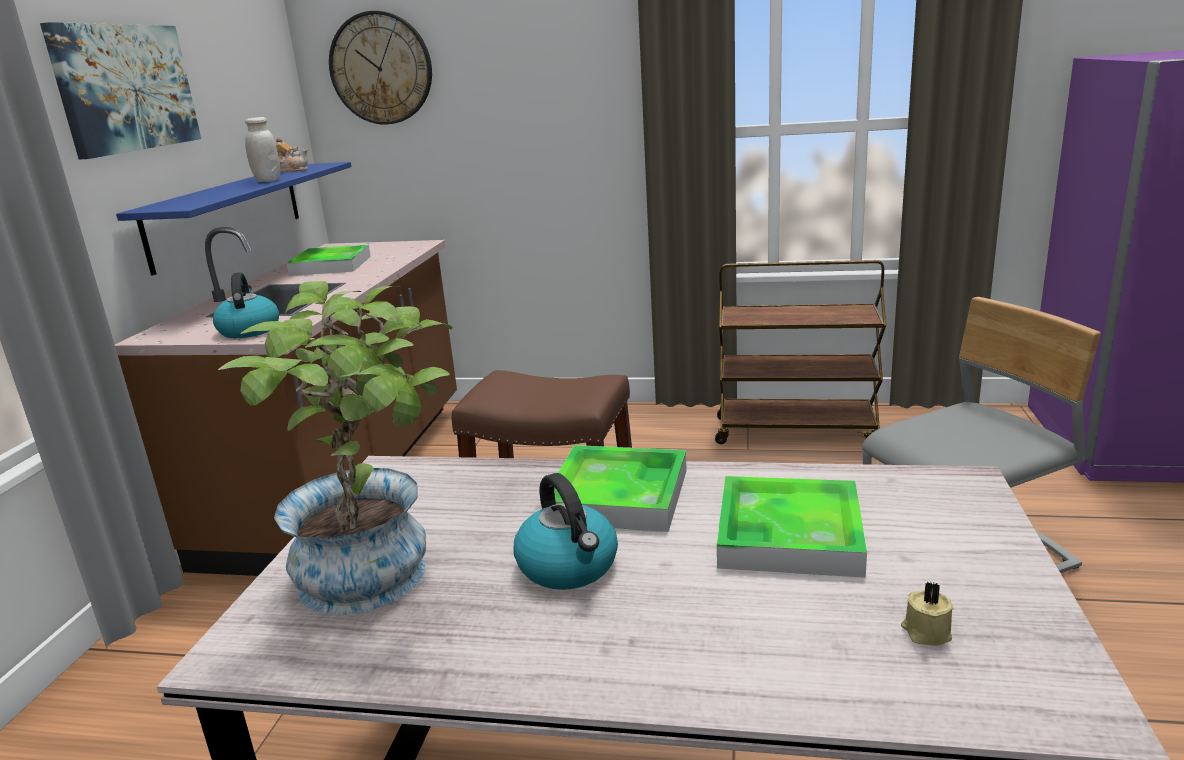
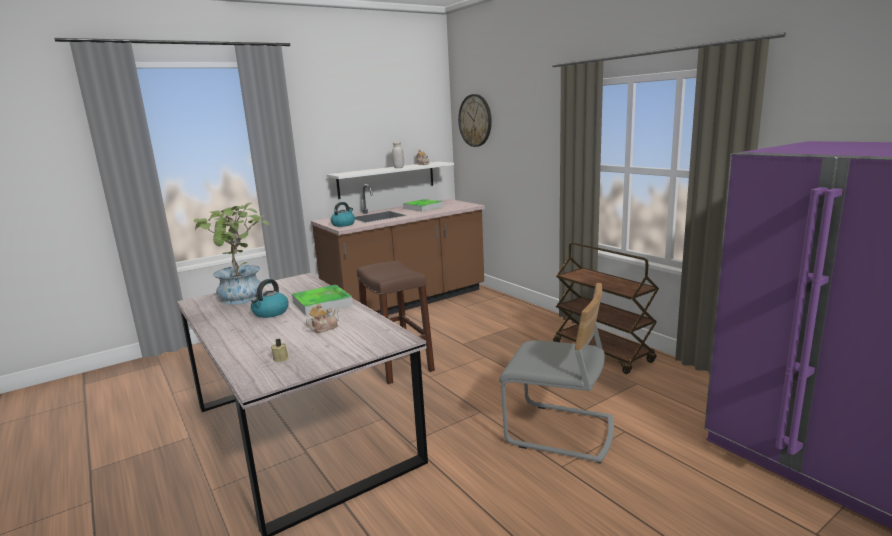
camera: 45 degrees right, 5 degrees down
picture [40,22,201,160] -> none
blue shelf [116,162,352,276] -> white shelf [327,162,454,199]
tray [717,476,867,578] -> teapot [306,304,339,333]

